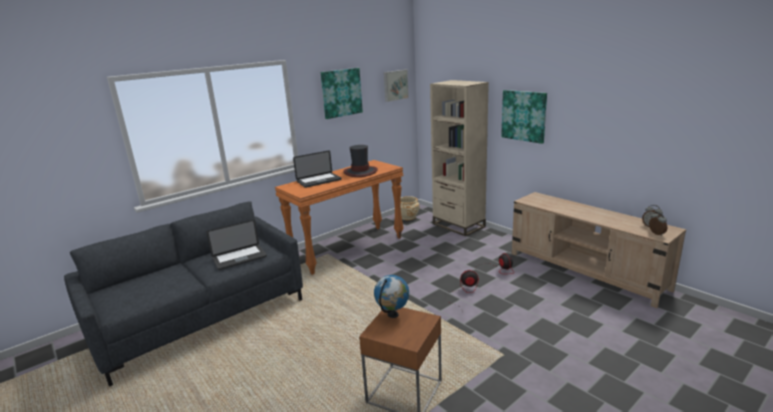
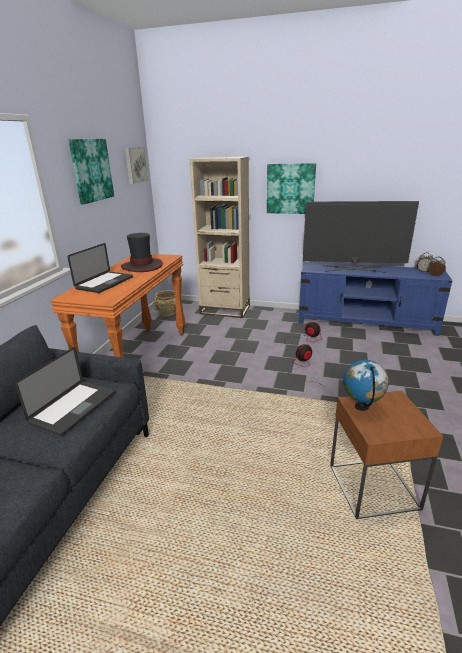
camera: 35 degrees left, 5 degrees up
beige tv stand [512,192,686,308] -> blue tv stand [298,262,453,336]
none -> television [303,201,419,273]

